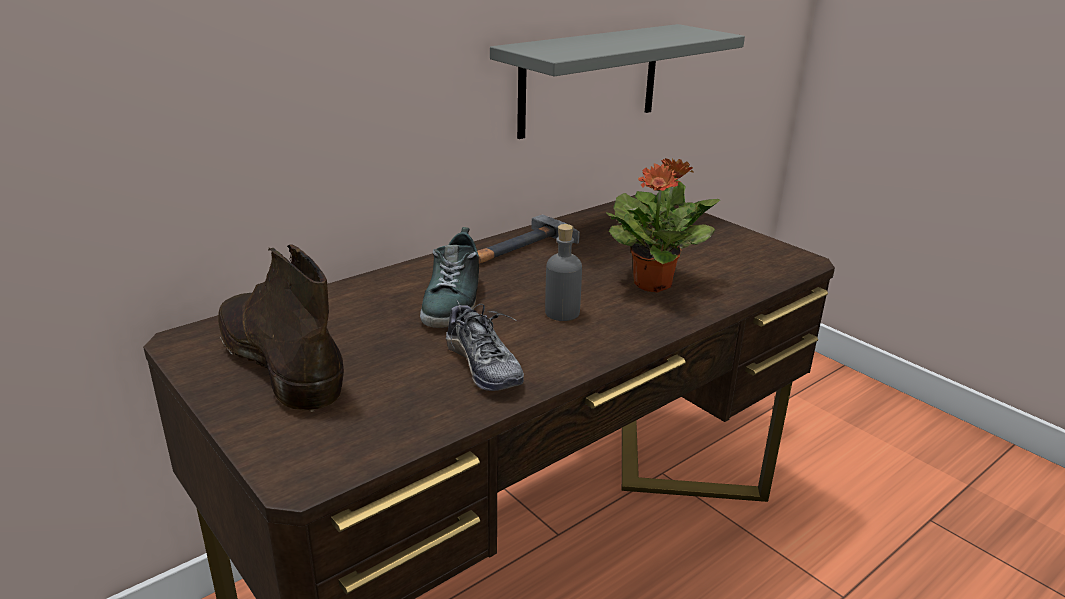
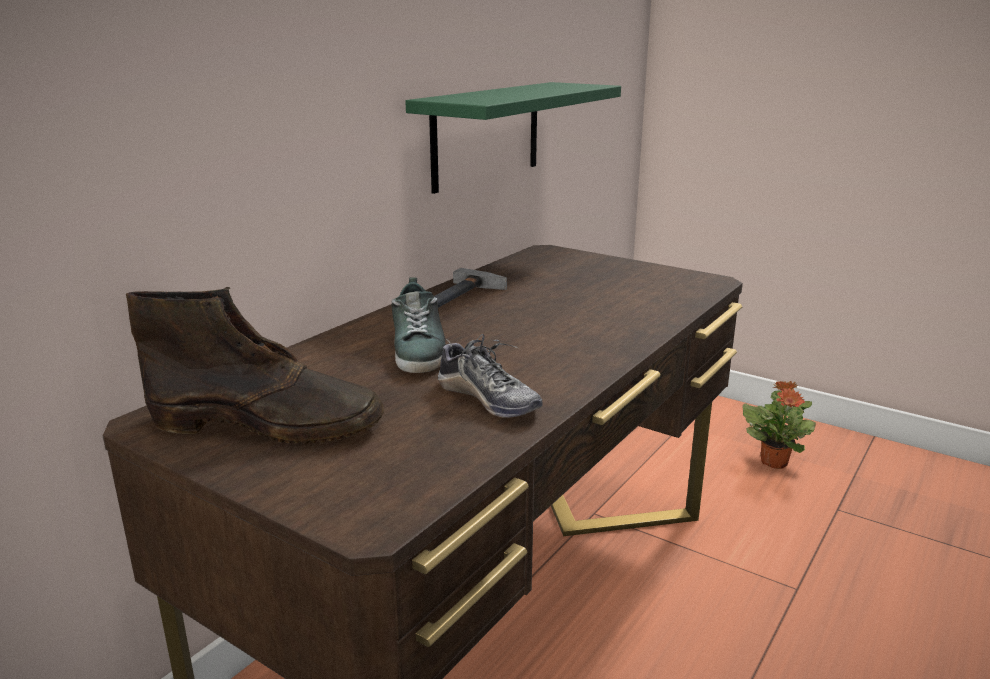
camera: 15 degrees left, 5 degrees down
brown boot [218,244,344,412] -> brown boot turned 150 degrees clockwise [126,287,384,444]
grey shelf [490,24,745,139] -> green shelf [405,82,621,194]
grey bottle [545,224,582,321] -> none
potted plant [606,158,720,293] -> potted plant moved to [742,381,816,469]

